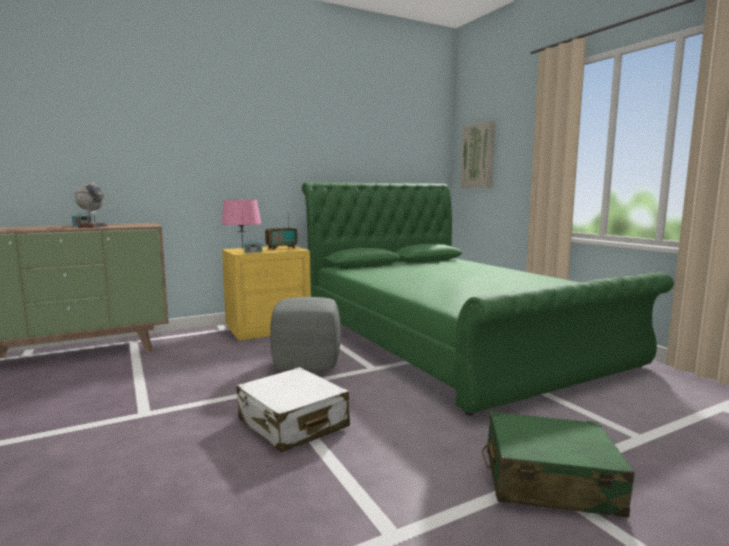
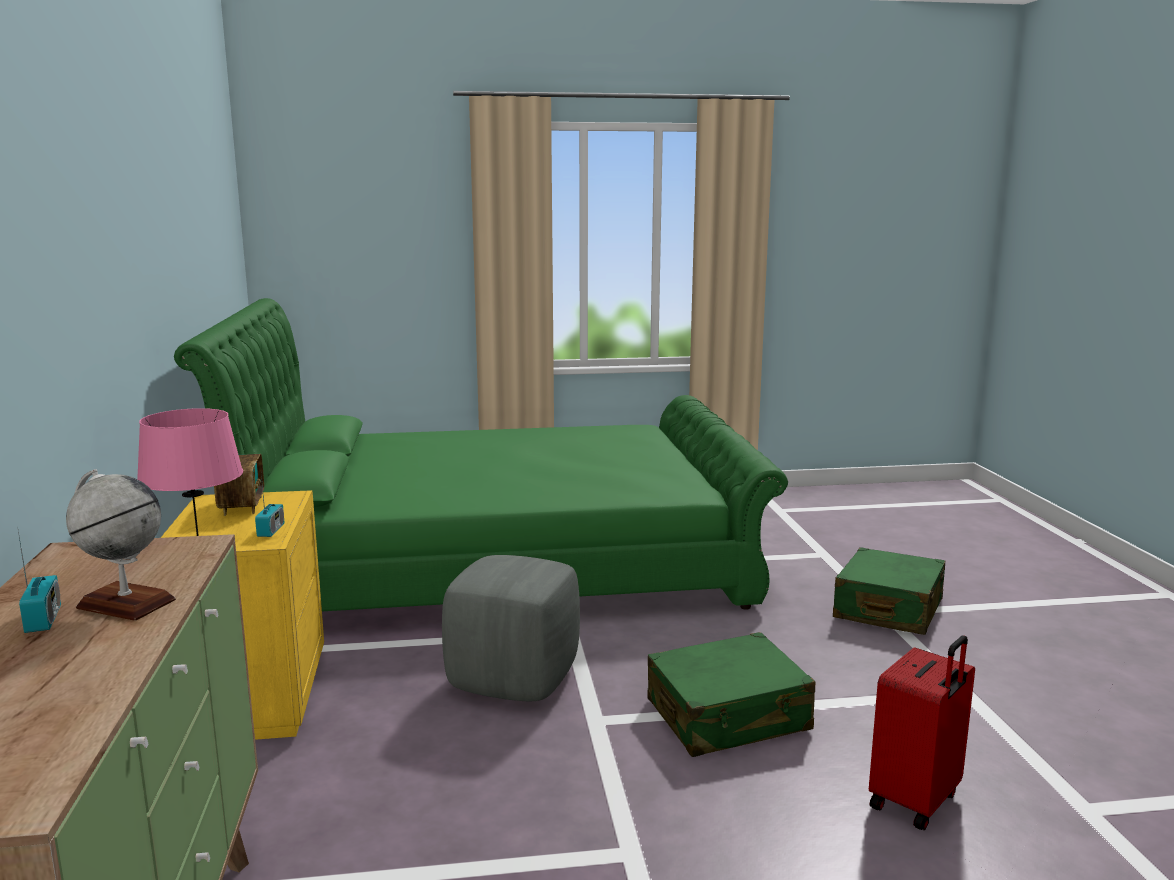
camera: 70 degrees left, 5 degrees up
white suitcase [236,367,350,452] -> green suitcase [647,632,816,757]
picture [460,121,495,188] -> none
none -> red suitcase [869,636,975,830]

